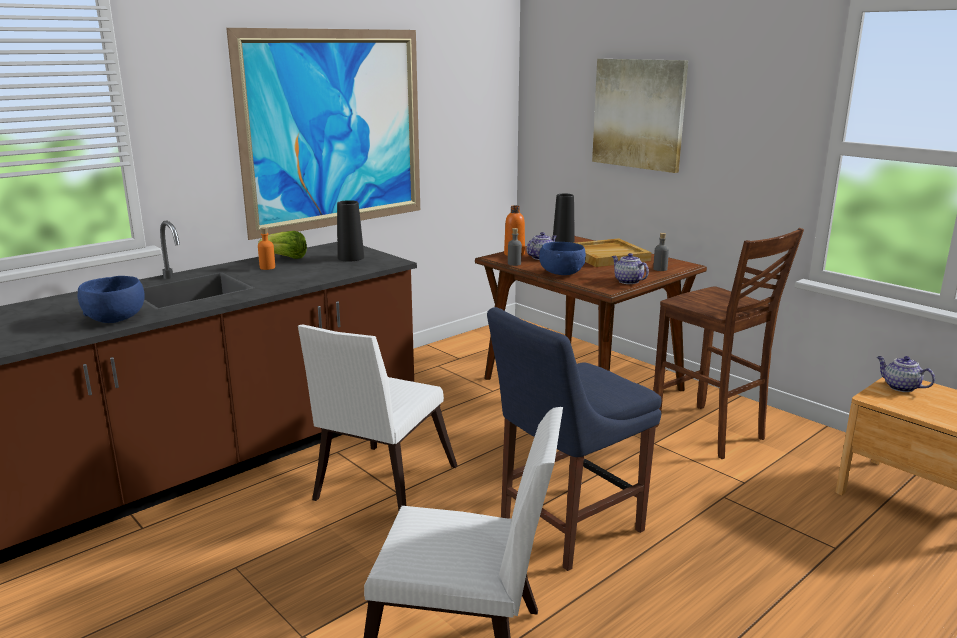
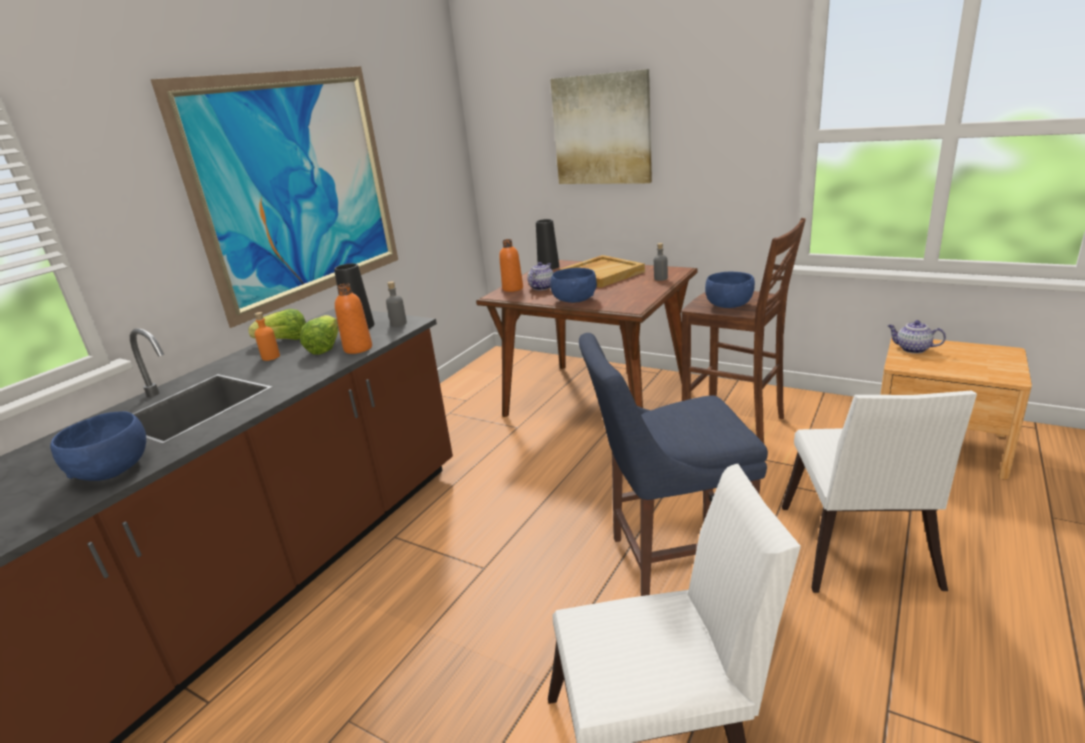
camera: 15 degrees left, 5 degrees up
white chair [298,324,458,510] -> white chair moved to [782,391,977,593]
blue chair [487,307,662,571] -> blue chair turned 45 degrees clockwise [579,333,768,596]
grey bottle [508,228,522,266] -> grey bottle moved to [386,281,407,327]
teapot [612,253,649,284] -> none
none -> lettuce [300,315,338,355]
none -> orange bottle [335,283,372,354]
none -> blue bowl [705,272,755,308]

